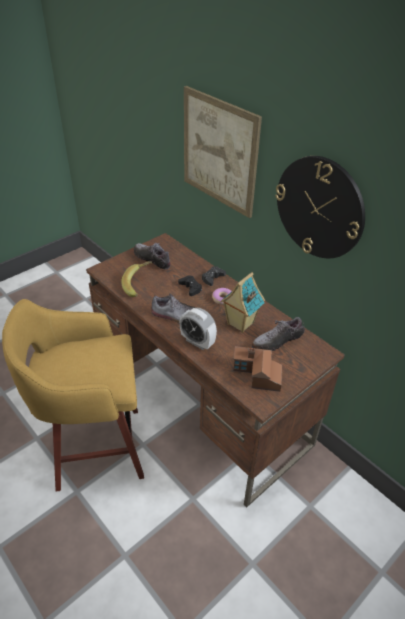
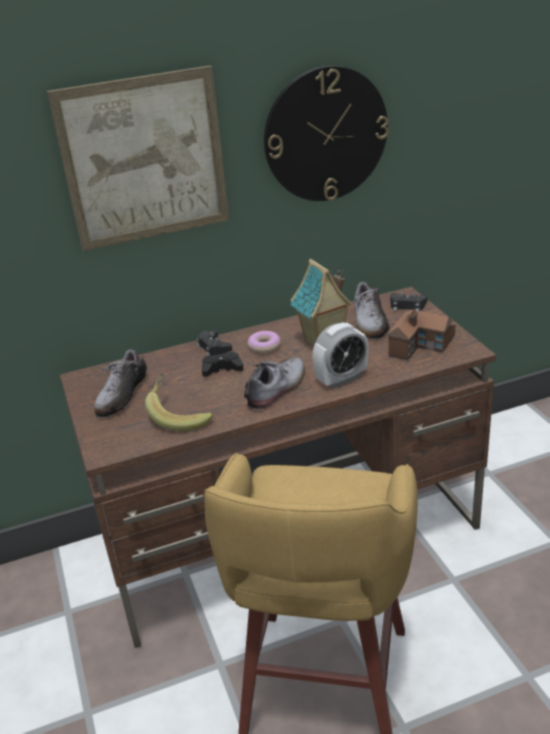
camera: 65 degrees left, 10 degrees down
shoe [134,243,170,270] -> shoe turned 45 degrees counterclockwise [94,349,147,417]
none -> black game controller [390,293,428,311]

